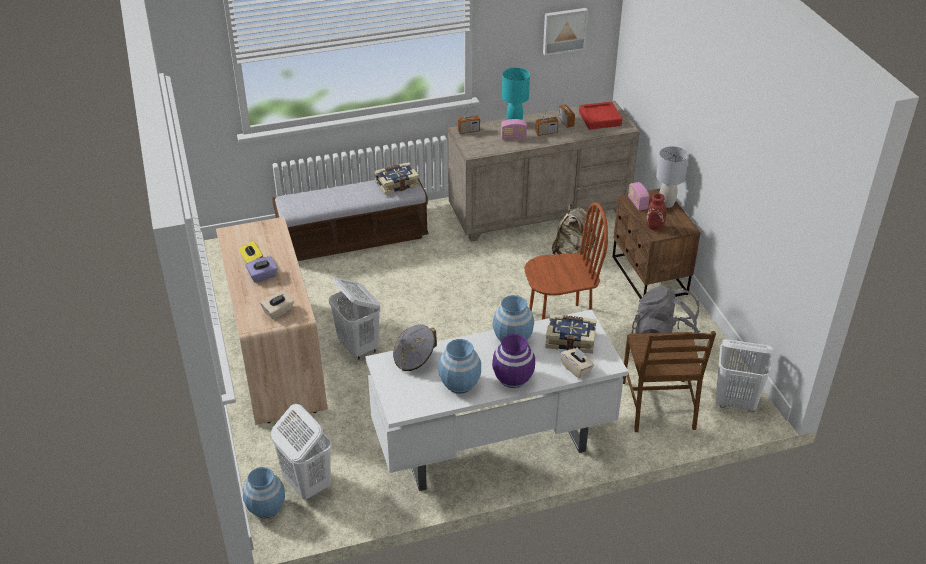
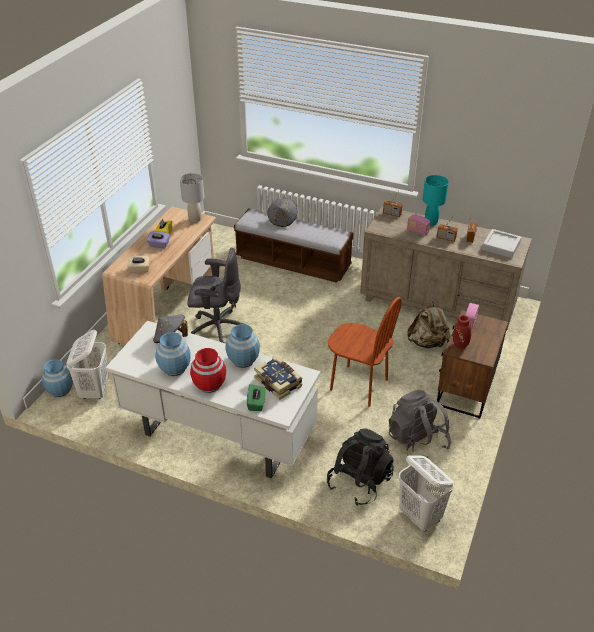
camera: 40 degrees right, 0 degrees up
white laundry basket [329,278,380,360] -> grey office chair [188,247,244,344]
book [374,162,419,195] -> none
purple vase [492,334,535,388] -> red vase [190,348,226,393]
picture [543,8,588,56] -> none
beige tissue box [561,347,594,378] -> green tissue box [247,384,266,411]
red tray [579,102,622,130] -> grey tray [482,229,521,258]
brown chair [623,331,716,432] -> black backpack [327,428,394,506]
grey table lamp [656,146,689,208] -> grey table lamp moved to [180,173,204,223]
none -> grey hat [268,198,298,227]

